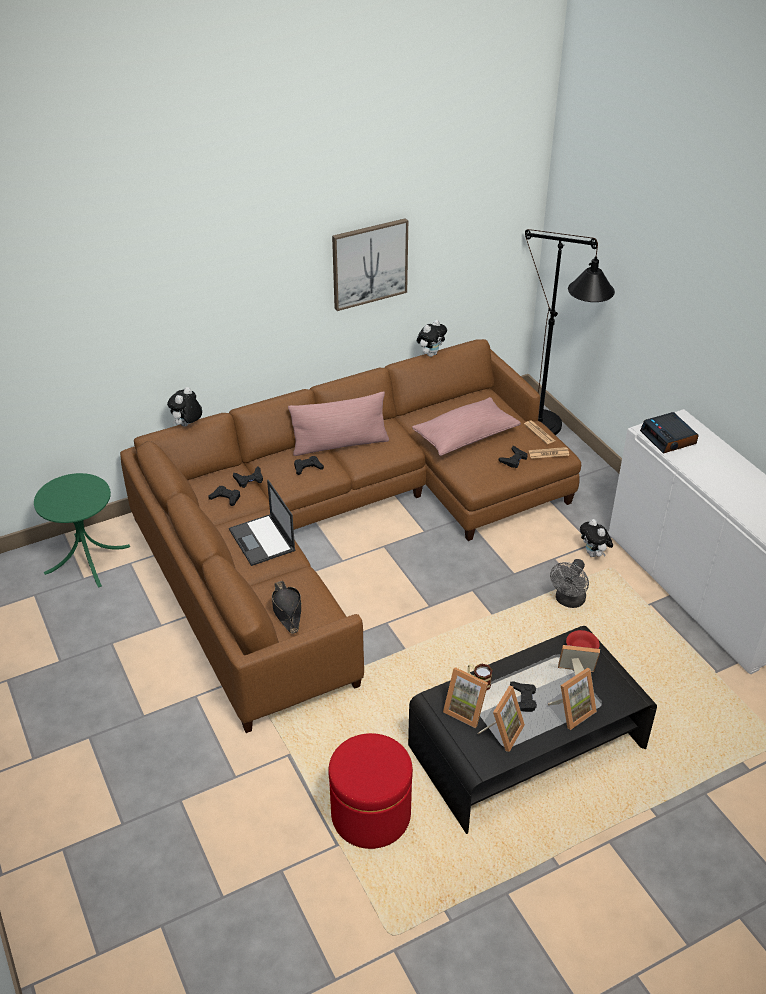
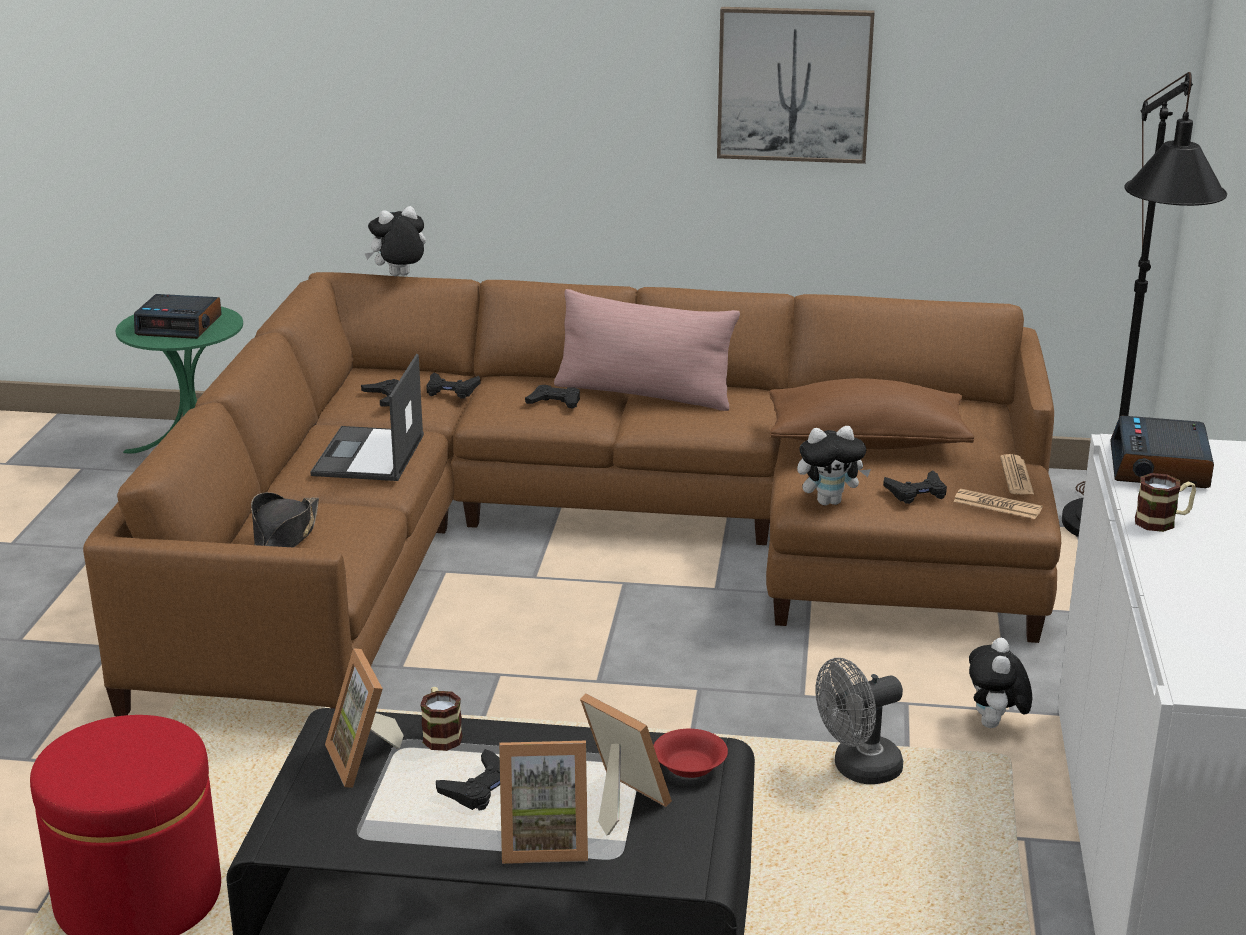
camera: 35 degrees right, 15 degrees down
pink pillow [412,397,521,456] -> brown pillow [769,378,974,449]
plush toy [417,320,447,357] -> plush toy moved to [797,426,871,505]
picture frame [477,686,525,752] -> none
none -> alarm clock [134,294,222,339]
none -> mug [1135,473,1196,532]

